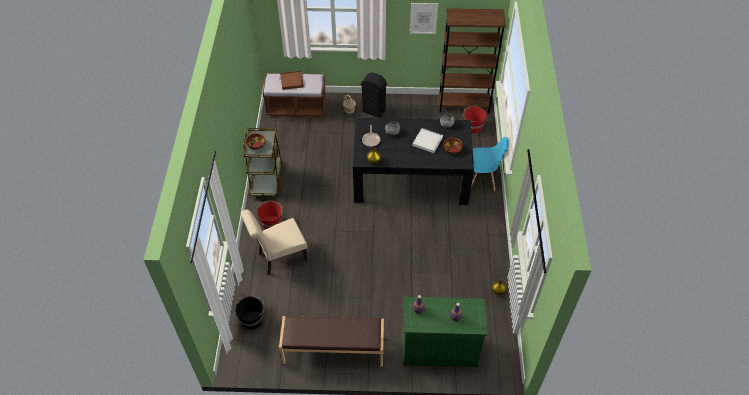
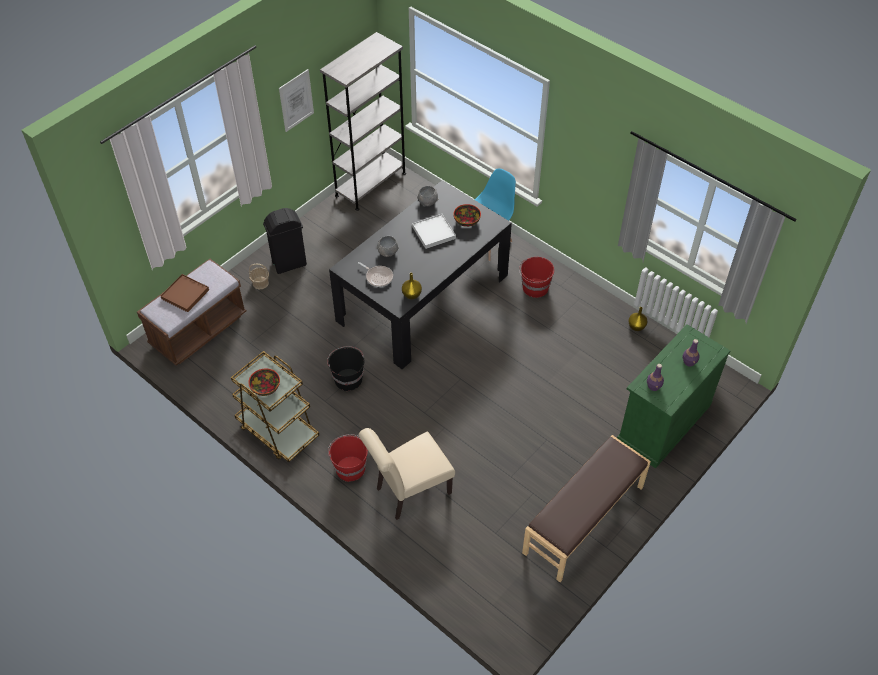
camera: 50 degrees left, 0 degrees up
black bucket [235,296,264,330] -> black bucket moved to [327,346,364,391]
beige chair [241,210,307,275] -> beige chair turned 45 degrees clockwise [359,428,455,520]
brown bookcase [439,8,506,113] -> grey bookcase [320,32,406,211]
red bucket [463,105,487,134] -> red bucket moved to [519,257,555,298]

